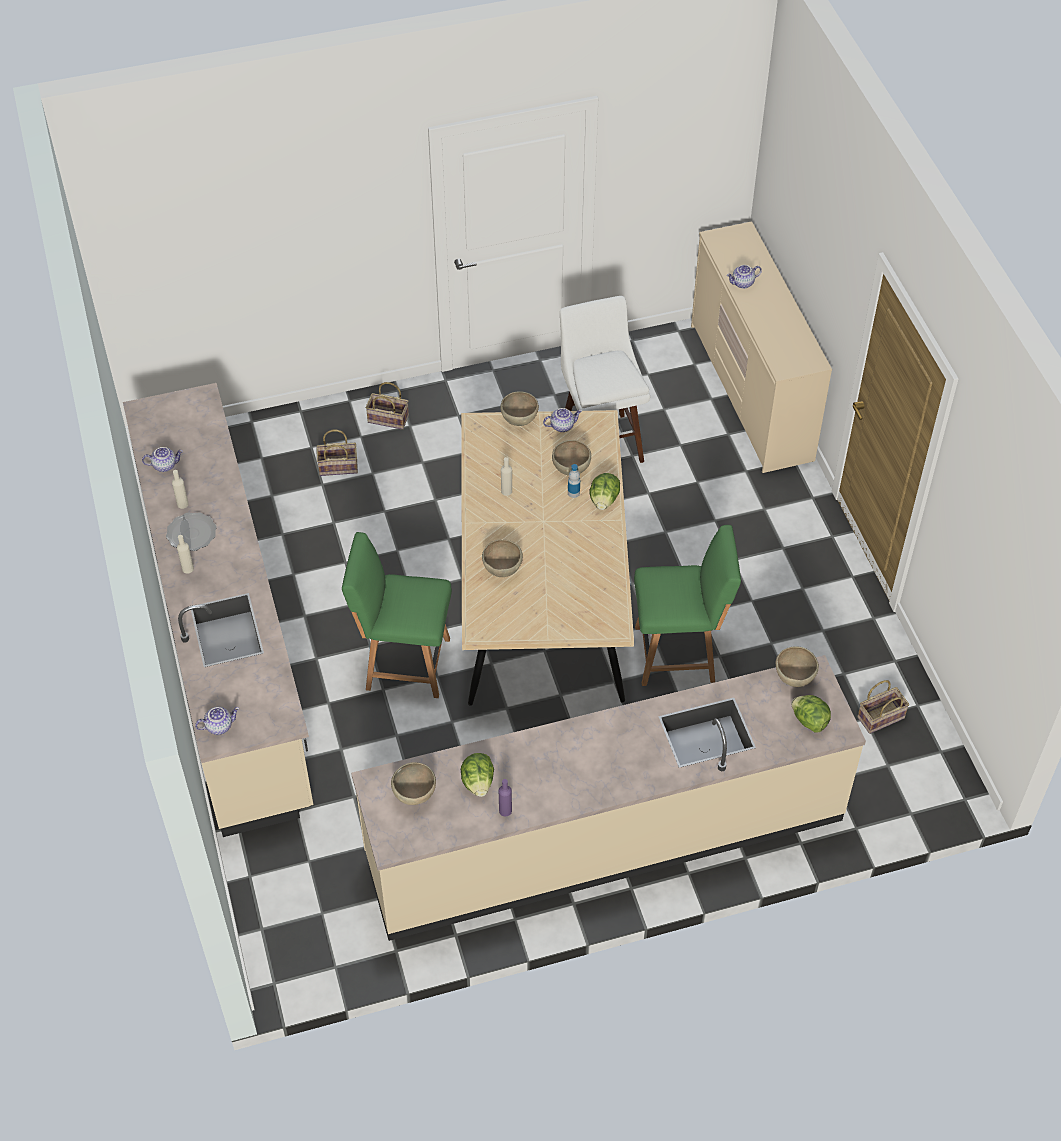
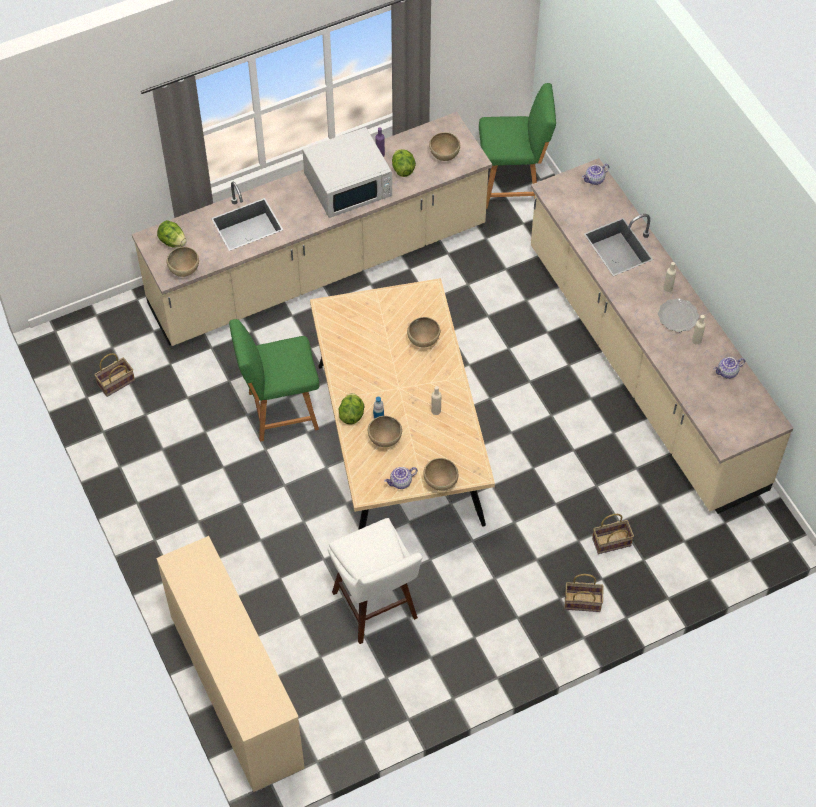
camera: 170 degrees right, 5 degrees up
green chair [342,532,452,698] -> green chair moved to [479,83,556,209]
teapot [727,265,762,289] -> none
none -> white microwave [302,127,392,218]

